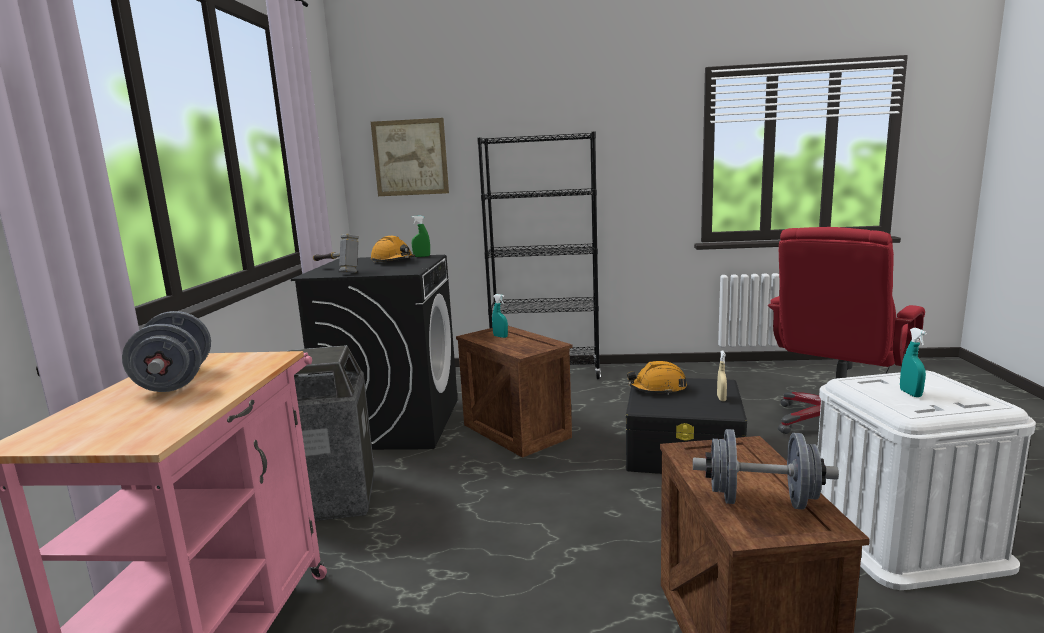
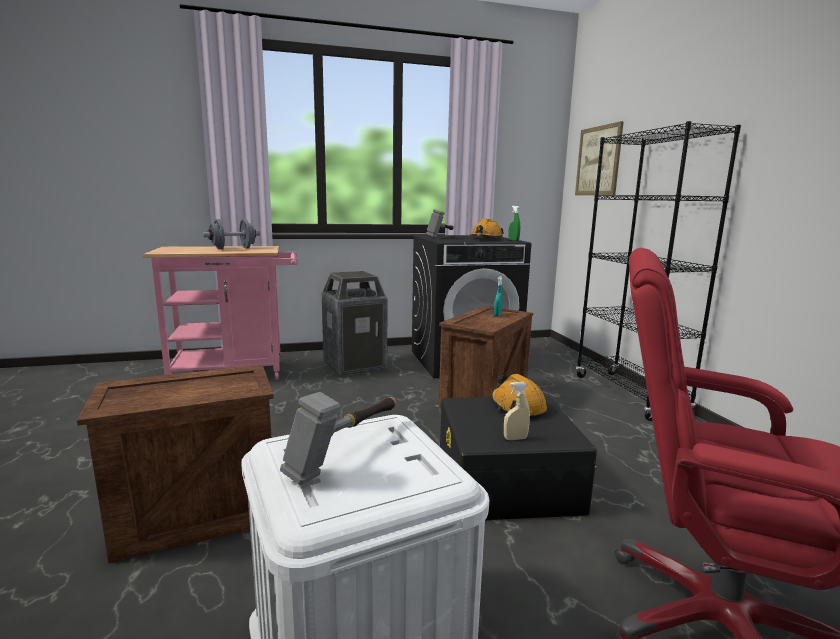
camera: 70 degrees right, 0 degrees up
grey dumbbell [693,429,839,509] -> none
turquoise spray bottle [900,328,927,397] -> hammer [280,392,397,485]

